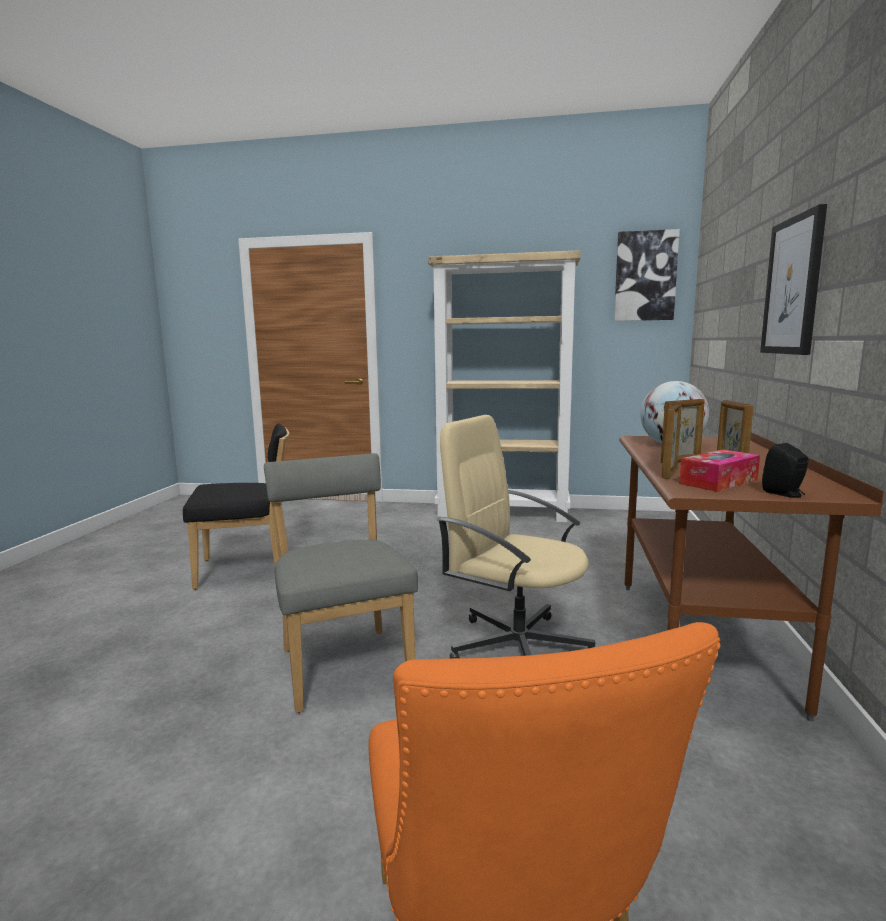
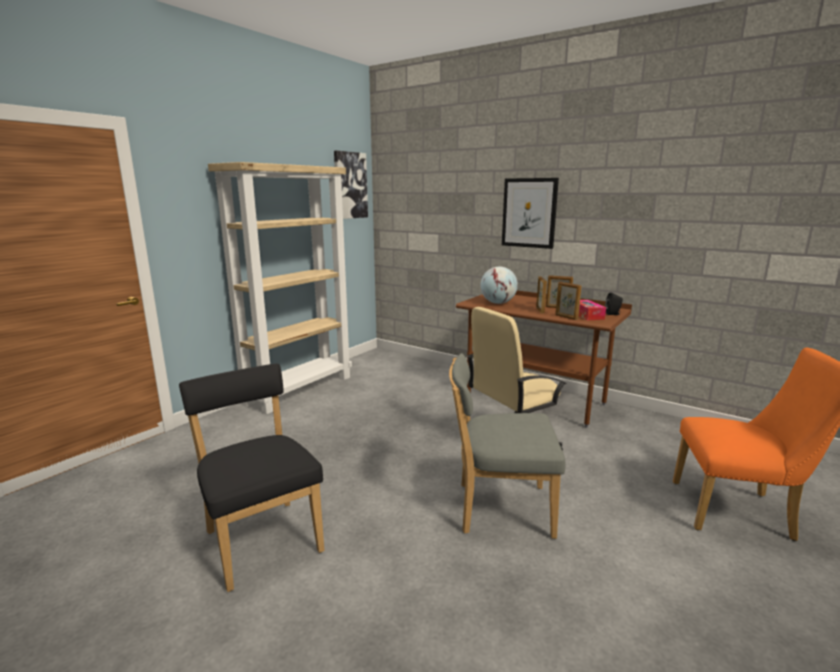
camera: 65 degrees left, 5 degrees up
black chair [183,423,289,590] -> black chair turned 45 degrees counterclockwise [179,364,324,592]

